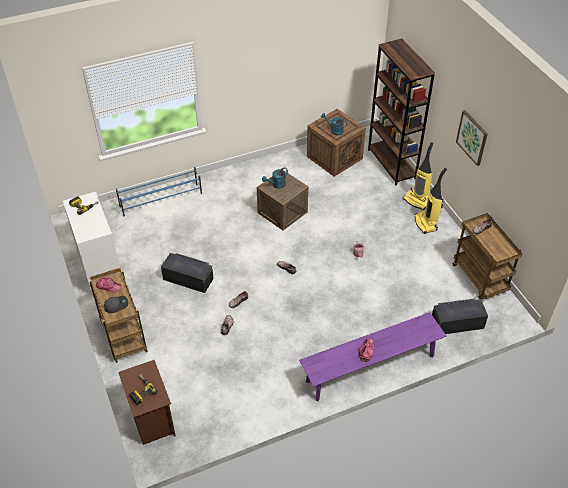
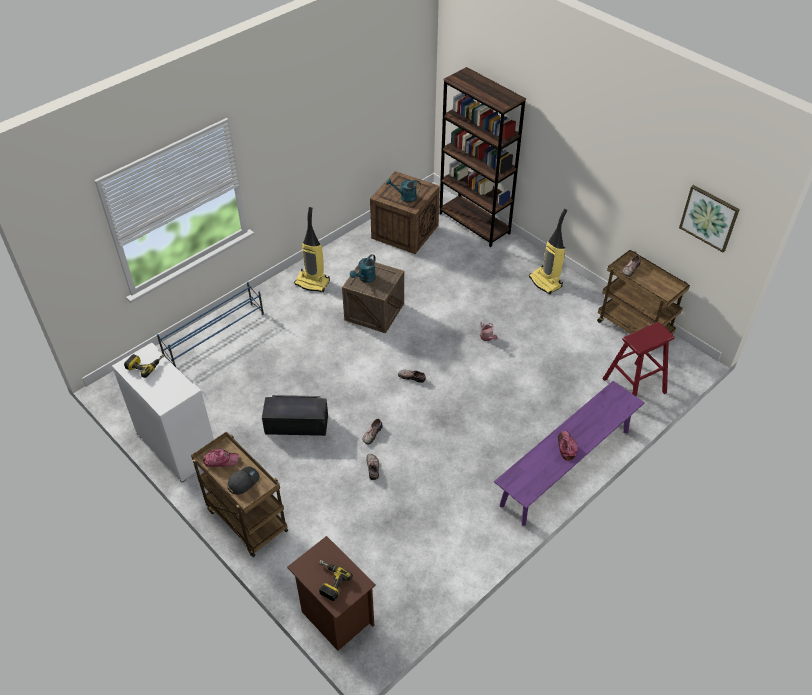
camera: 20 degrees left, 0 degrees up
vacuum cleaner [403,142,433,210] -> vacuum cleaner moved to [294,207,330,292]
black storage box [432,298,488,334] -> red stool [603,322,675,397]
picture [456,110,487,166] -> picture moved to [679,185,740,252]

